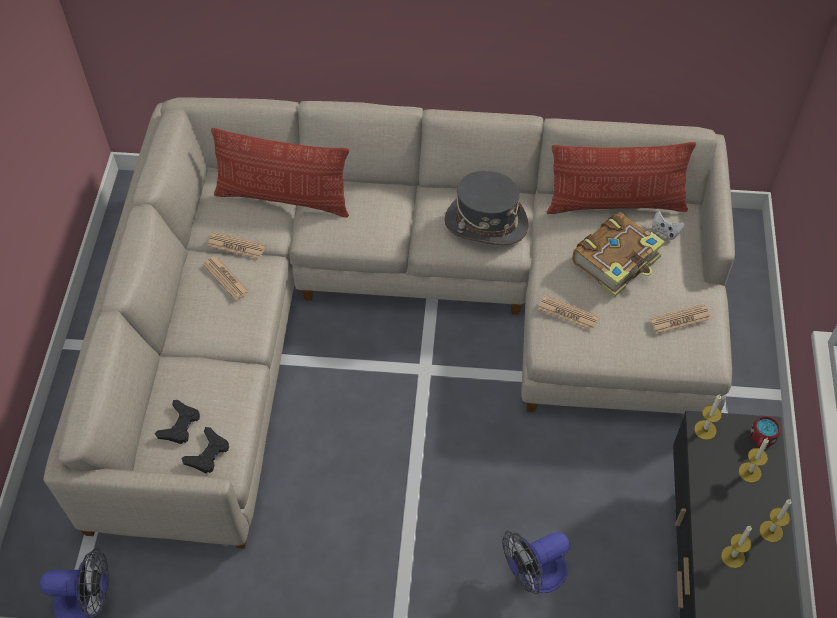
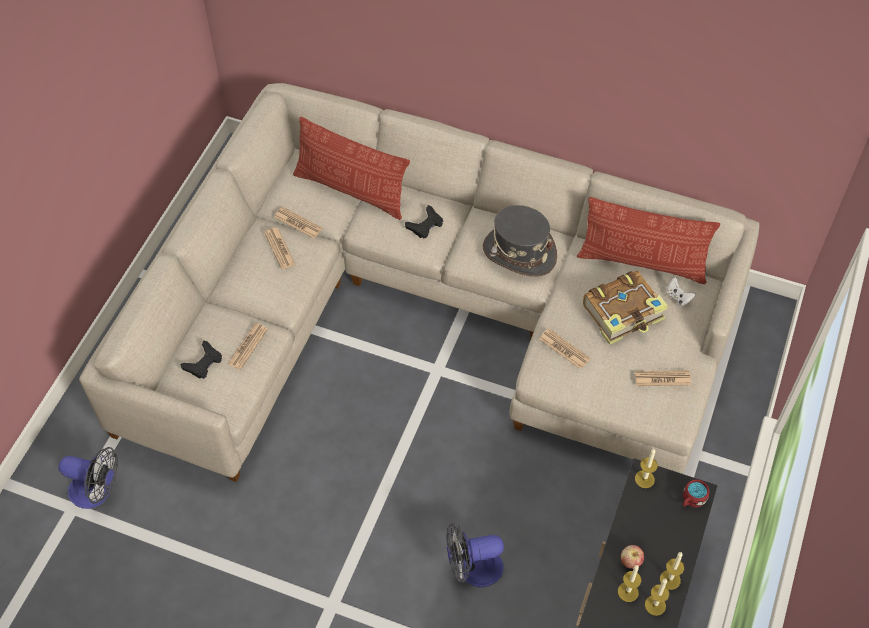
camera: 15 degrees right, 0 degrees up
black game controller [181,427,229,473] -> black game controller moved to [405,205,443,238]
candle [739,438,769,483] -> candle moved to [645,579,669,616]
none -> newspaper [228,324,268,369]
none -> apple [621,545,644,569]

